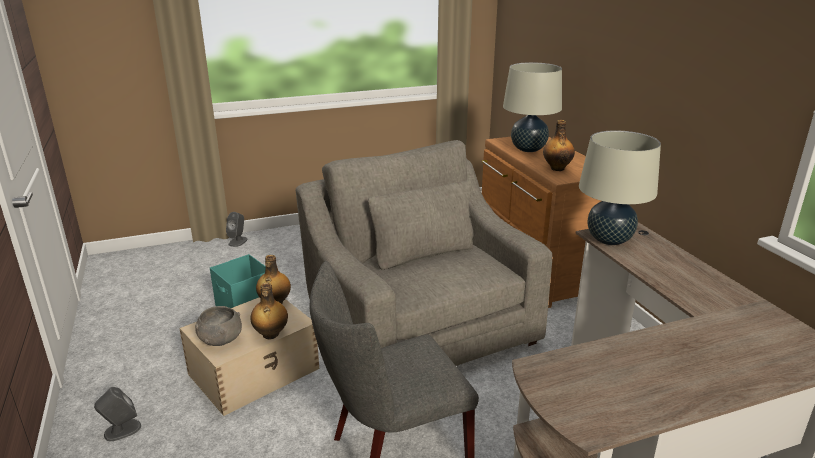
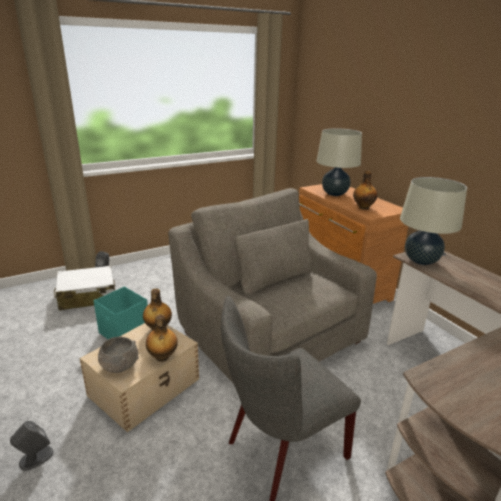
camera: 10 degrees left, 0 degrees up
none -> white suitcase [54,266,115,311]

